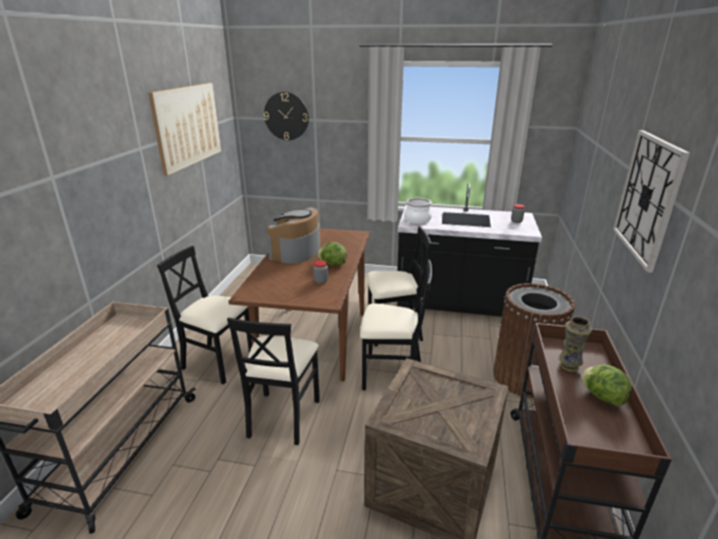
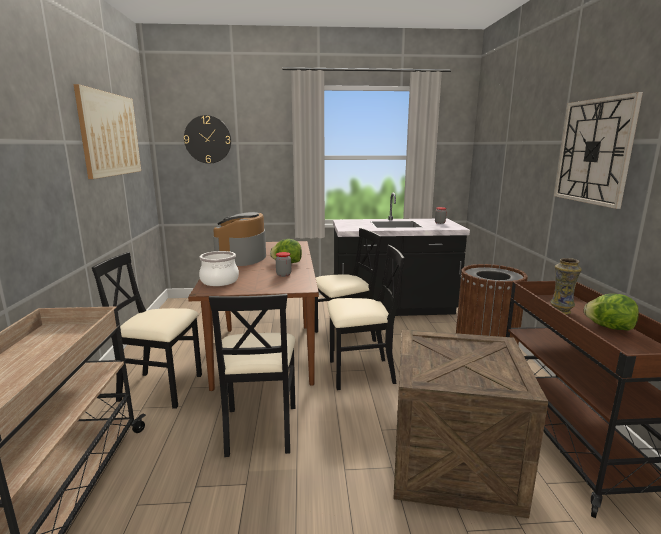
camera: 15 degrees left, 10 degrees down
cooking pot [405,198,432,224] -> cooking pot moved to [199,251,239,286]

